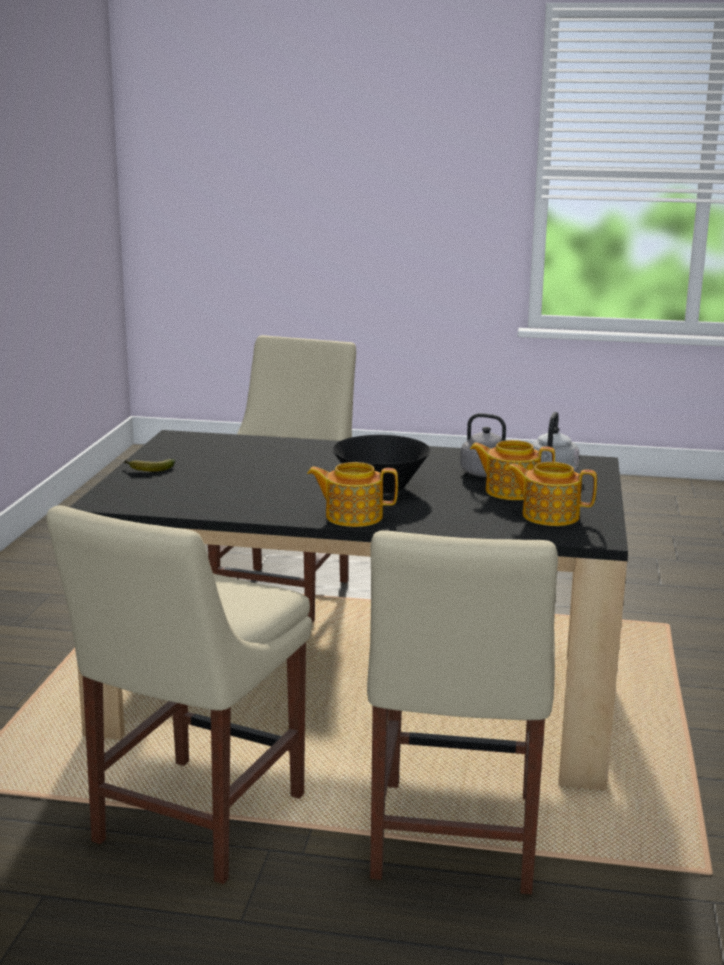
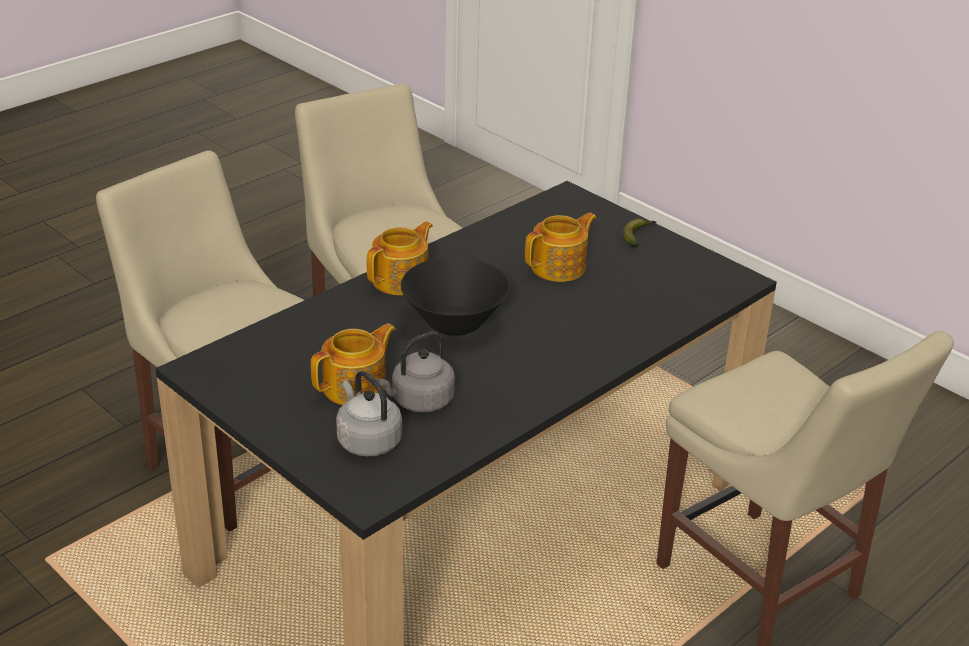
camera: 125 degrees right, 15 degrees up
teapot [507,462,597,526] -> teapot moved to [525,213,596,282]

